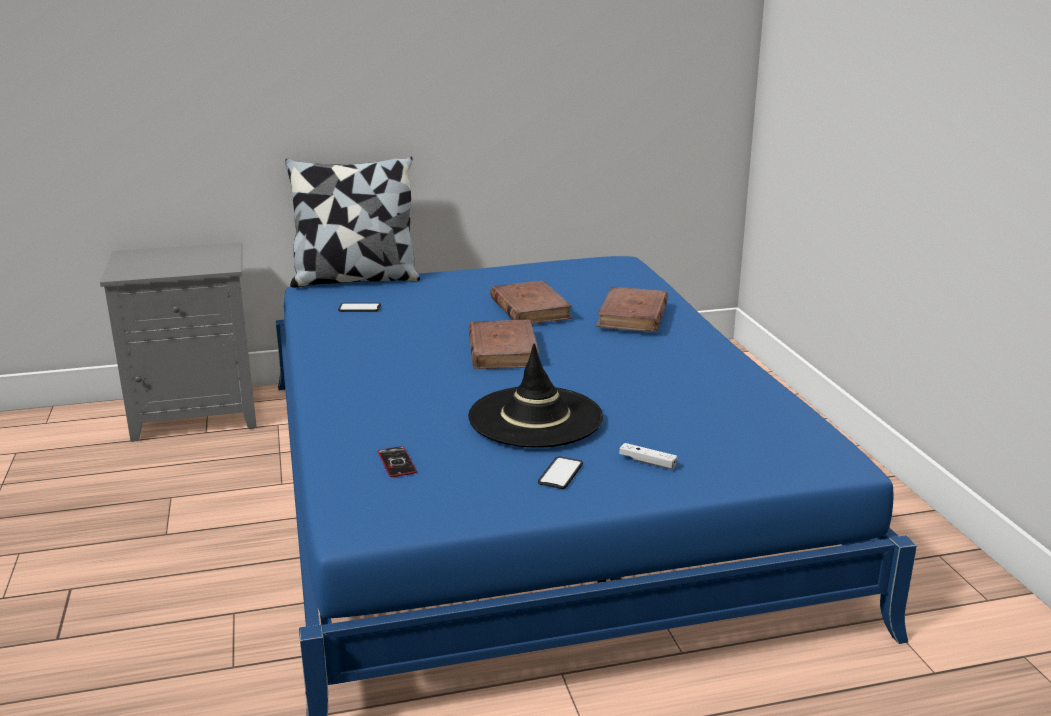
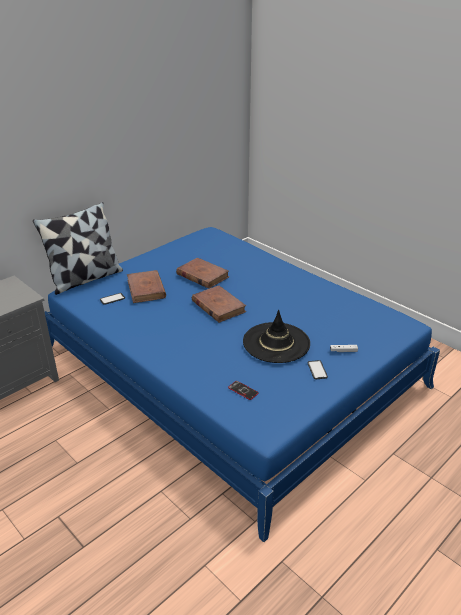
camera: 30 degrees left, 10 degrees up
brown book [596,287,668,332] -> brown book moved to [127,270,166,303]

